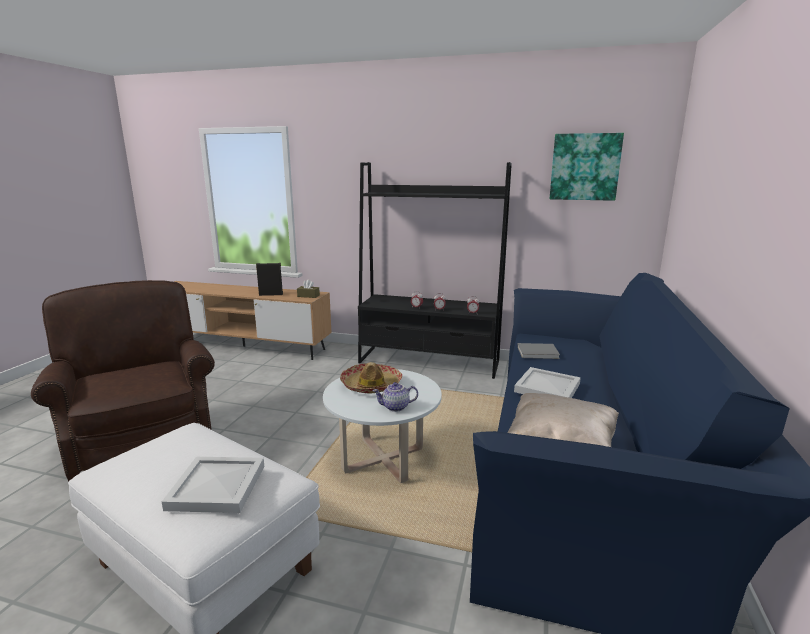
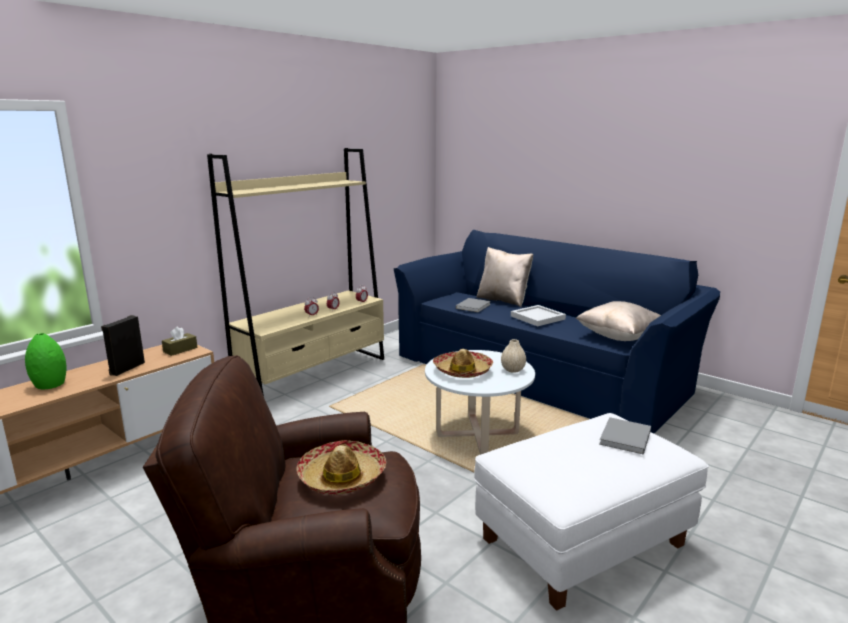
camera: 65 degrees left, 0 degrees up
white tray [162,457,264,513] -> grey book [599,417,651,455]
black bookcase [358,162,512,379] -> beige bookcase [207,148,384,396]
teapot [373,382,418,412] -> beige vase [501,339,526,373]
picture [550,133,624,201] -> none
none -> green vase [25,333,67,389]
none -> hat [297,440,386,495]
none -> beige pillow [476,247,534,307]

